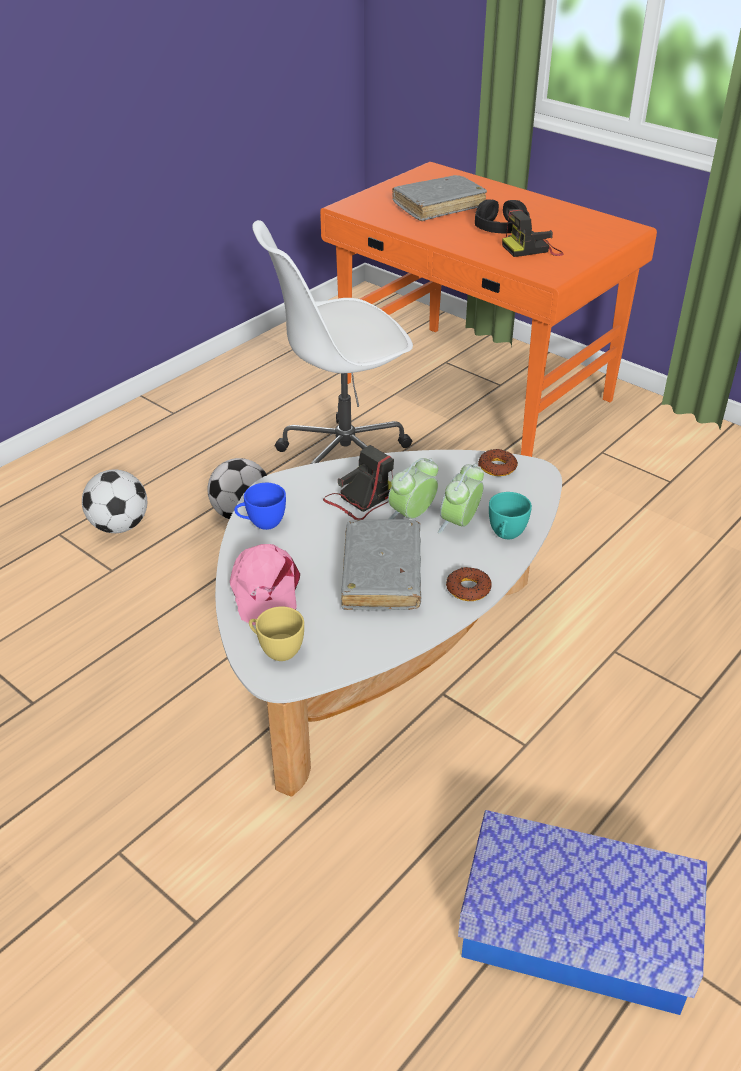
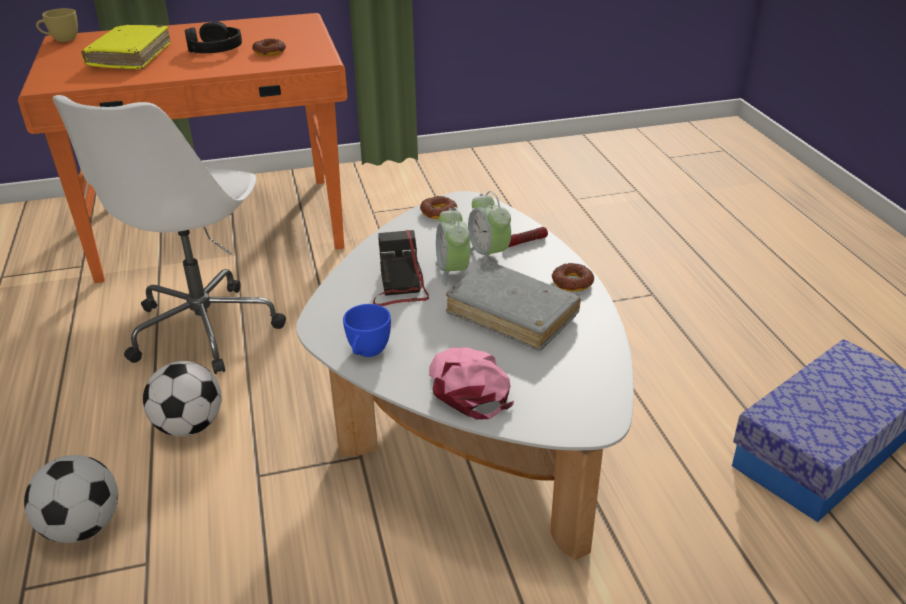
camera: 55 degrees left, 5 degrees down
pink cap [230,544,300,625] -> pink cap turned 135 degrees counterclockwise [429,347,514,420]
yellow cup [249,606,304,661] -> yellow cup moved to [36,8,78,42]
grey book [392,175,487,221] -> yellow book [81,25,171,69]
turquoise cup [489,492,532,539] -> flashlight [509,227,548,247]
camera [502,209,563,257] -> donut [252,39,286,56]

